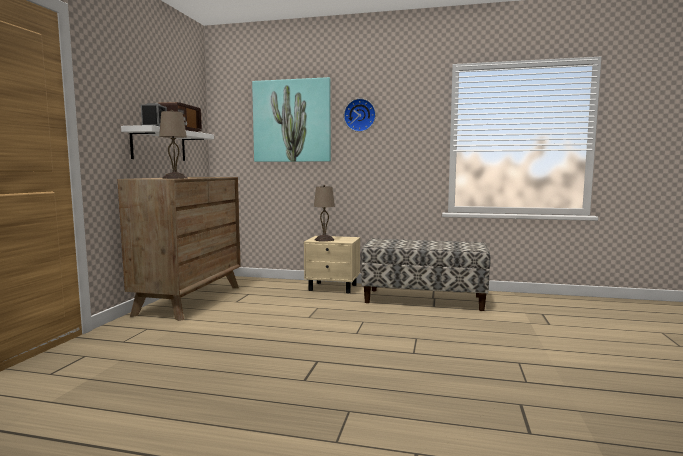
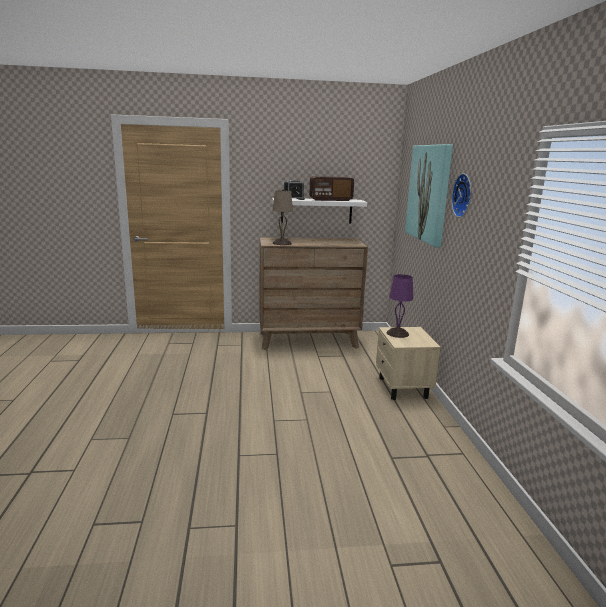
camera: 70 degrees right, 10 degrees up
beige table lamp [314,185,335,242] -> purple table lamp [387,274,413,338]
bench [361,238,491,311] -> none

